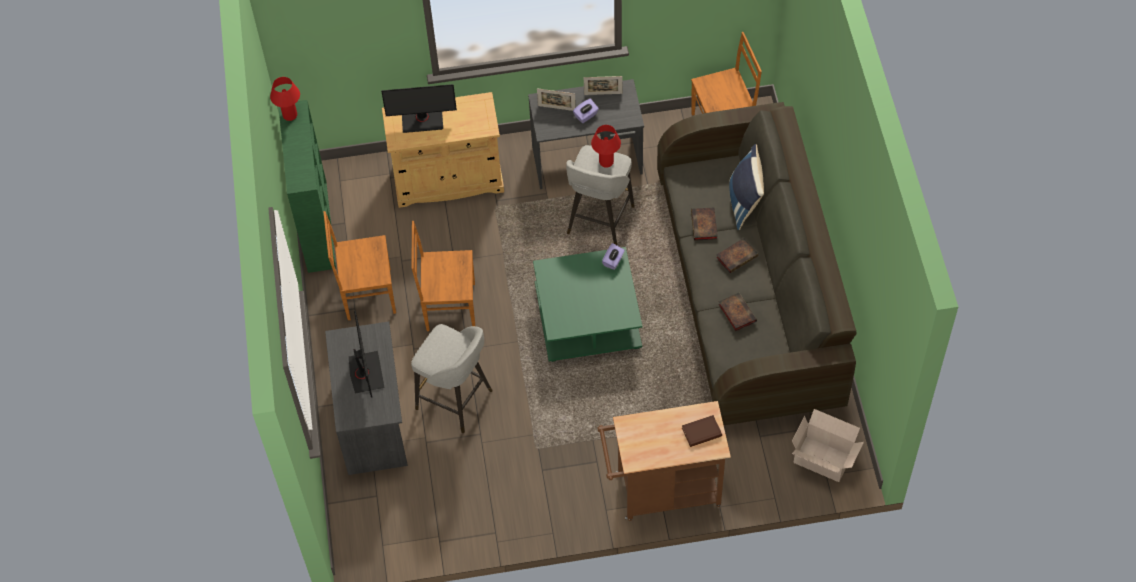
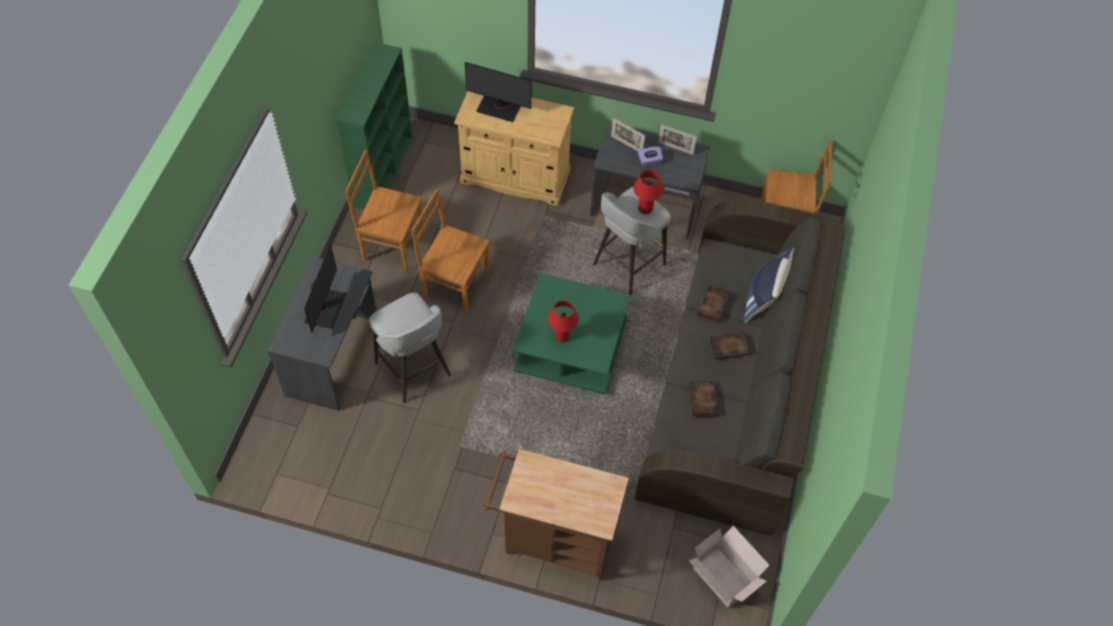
camera: 20 degrees right, 0 degrees up
red table lamp [270,77,300,121] -> red table lamp moved to [548,301,579,342]
purple tissue box [602,243,625,270] -> none
brown book [682,415,722,447] -> none

